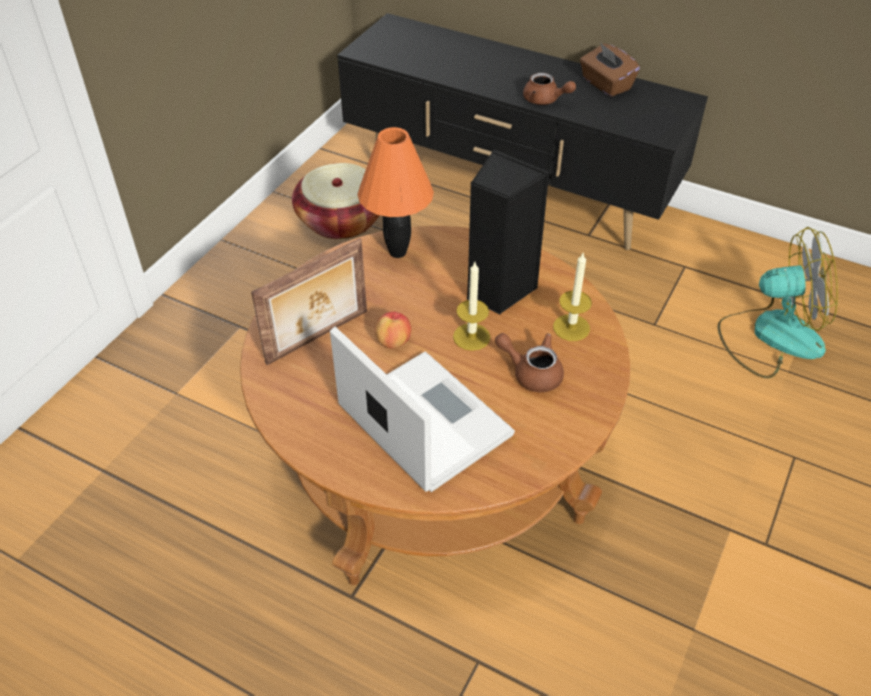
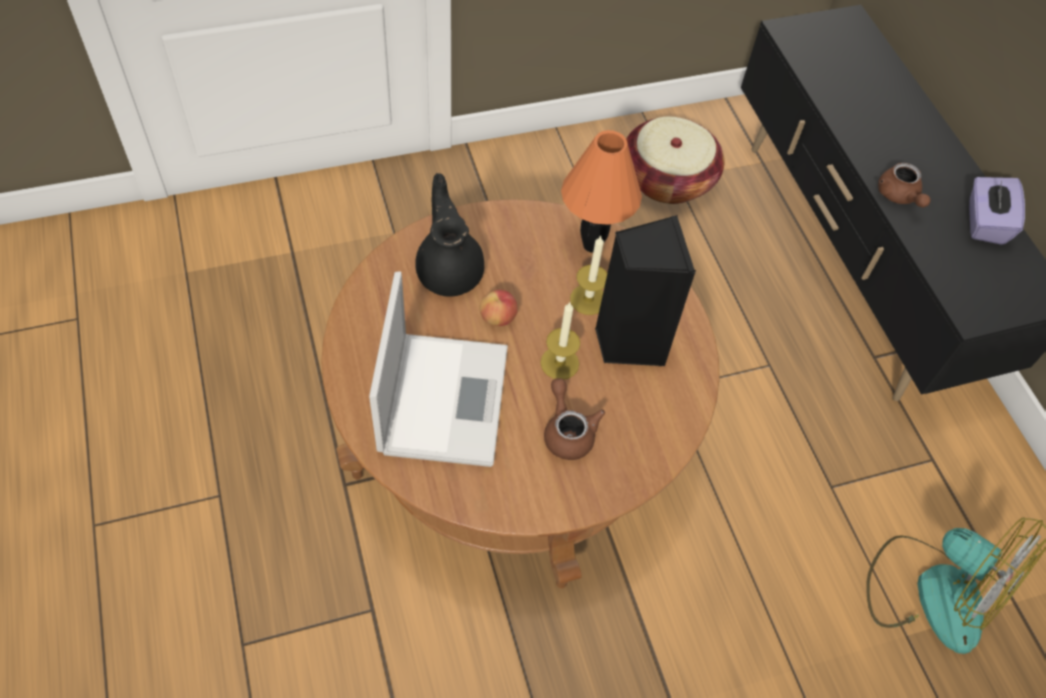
camera: 40 degrees right, 10 degrees up
picture frame [251,238,367,365] -> black teapot [415,173,484,297]
candle [553,253,592,341] -> candle moved to [570,235,607,315]
brown tissue box [580,42,640,97] -> purple tissue box [969,177,1025,245]

